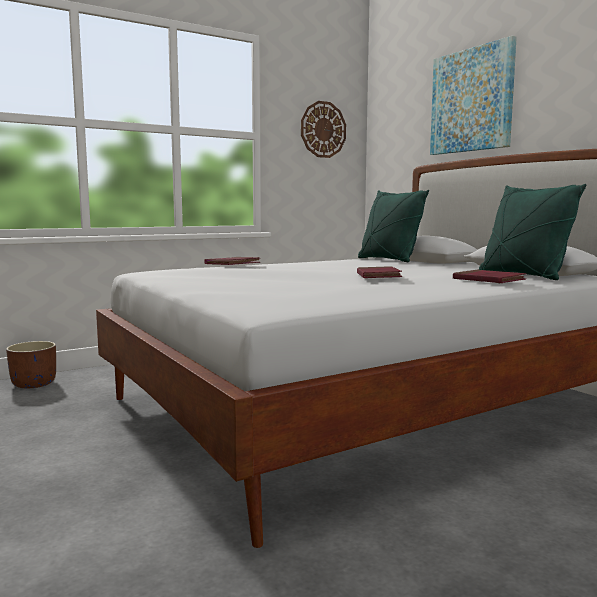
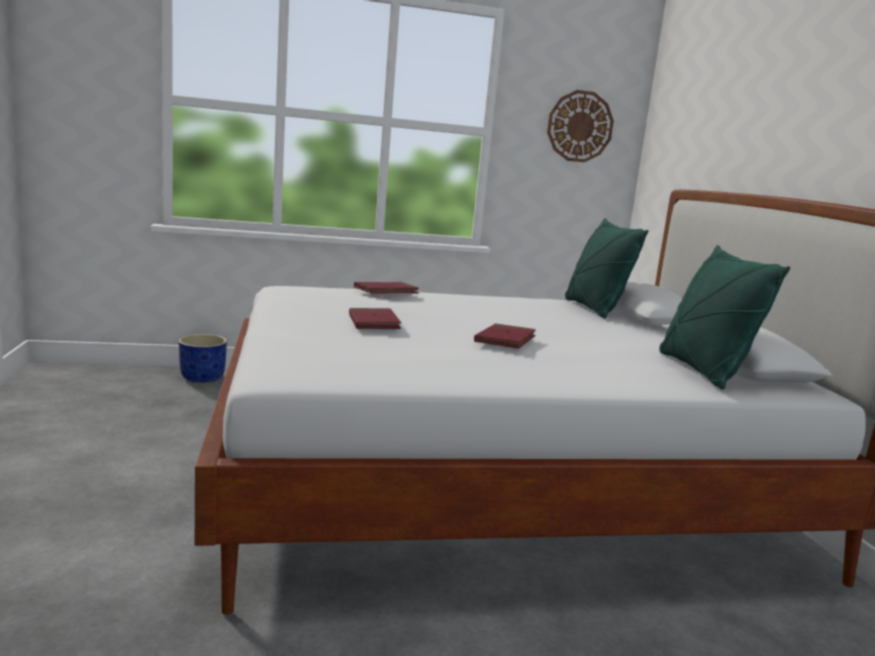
camera: 20 degrees right, 5 degrees up
brown planter [6,341,56,388] -> blue planter [179,334,227,383]
picture [430,36,517,155] -> none
red book [453,269,526,283] -> red book moved to [349,308,401,329]

